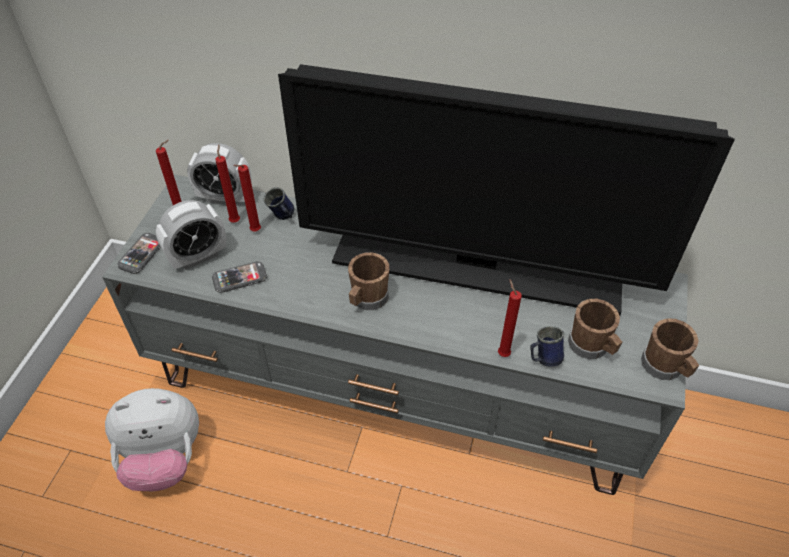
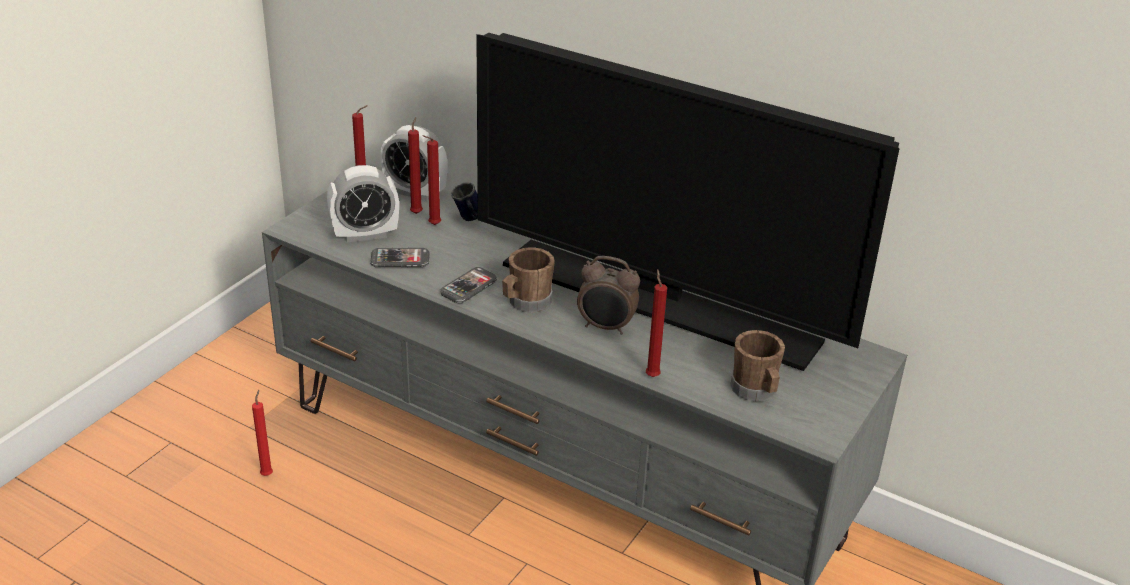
camera: 15 degrees right, 15 degrees down
plush toy [105,388,199,491] -> red candle [252,390,273,476]
phone [117,233,161,274] -> phone moved to [440,267,497,303]
blue mug [530,326,564,367] -> none
brown mug [641,318,699,380] -> none
none -> alarm clock [577,256,640,335]

